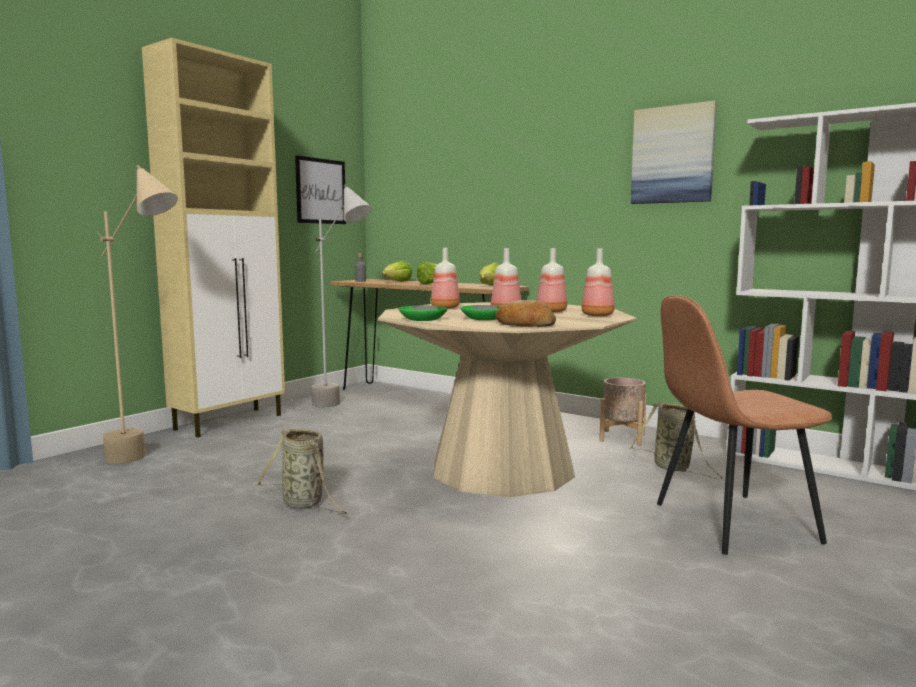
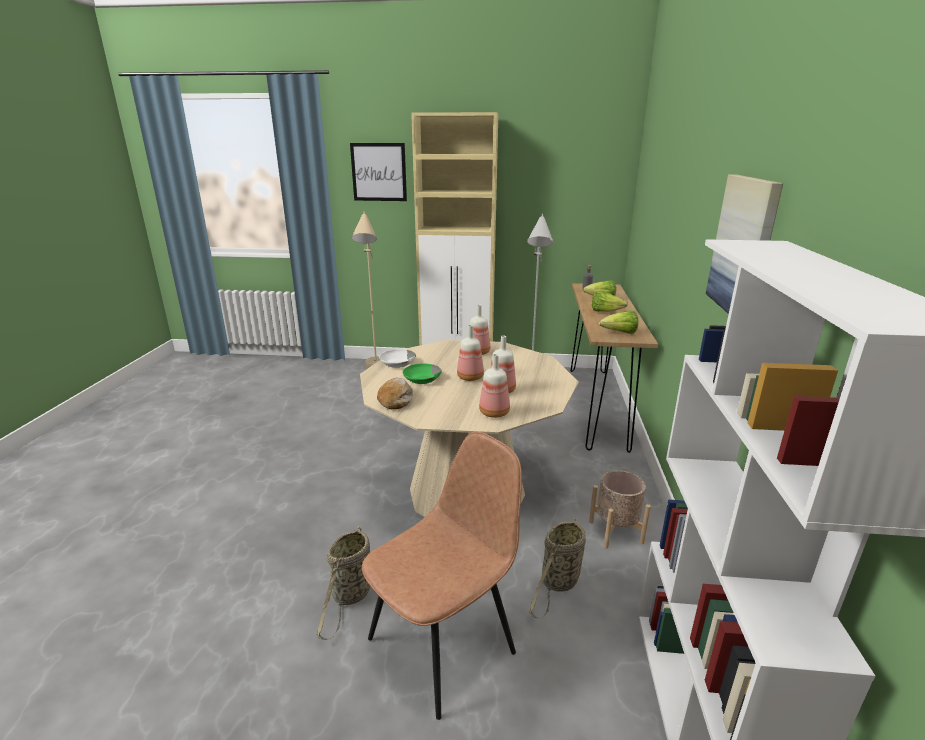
camera: 60 degrees right, 15 degrees up
basket [256,428,347,514] -> basket moved to [317,525,370,640]
picture [295,155,346,224] -> picture moved to [350,143,407,201]
green bowl [399,306,448,321] -> white bowl [379,349,416,368]
brown chair [657,295,833,555] -> brown chair turned 90 degrees clockwise [362,432,522,720]

